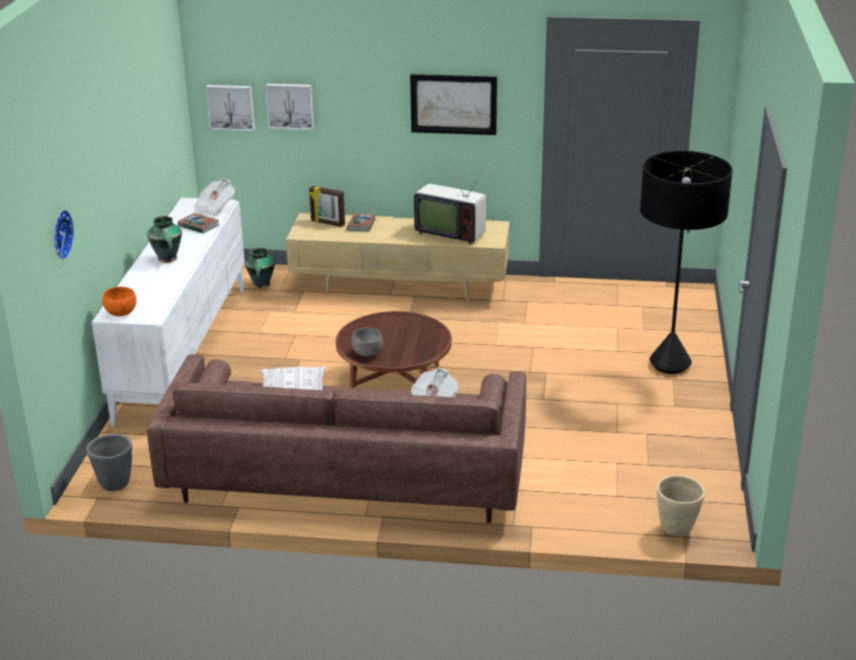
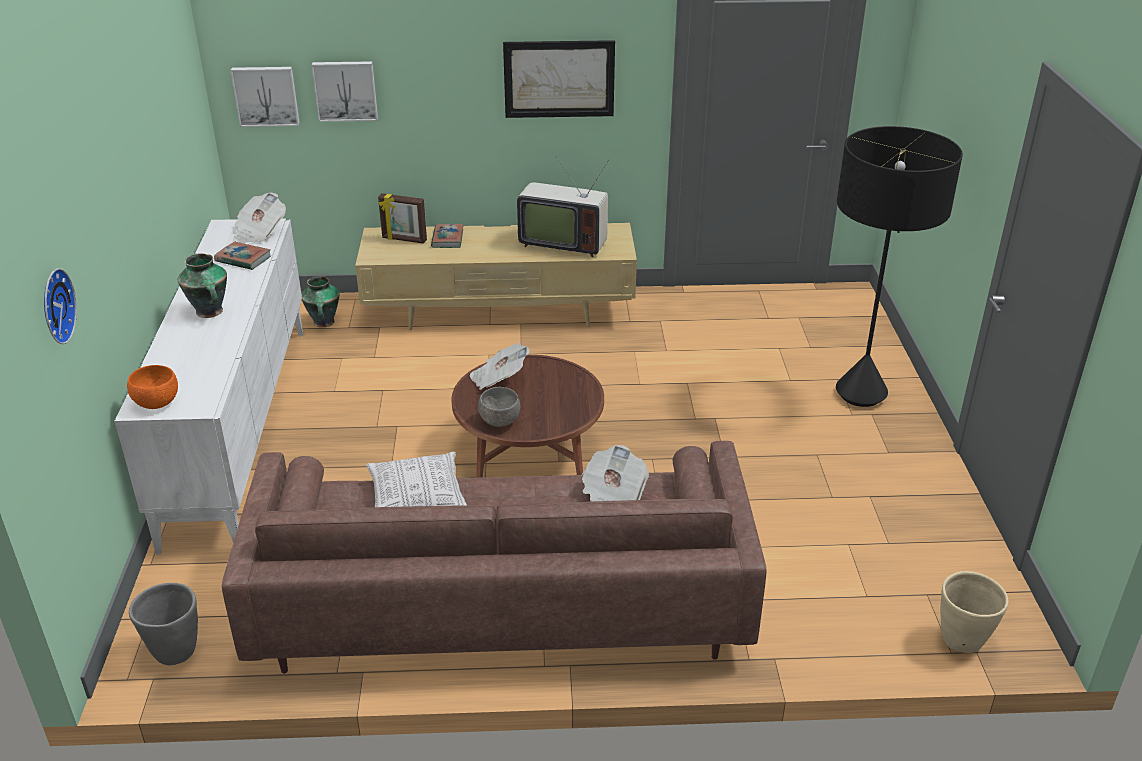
camera: 10 degrees left, 5 degrees up
none -> newspaper [470,343,530,390]

